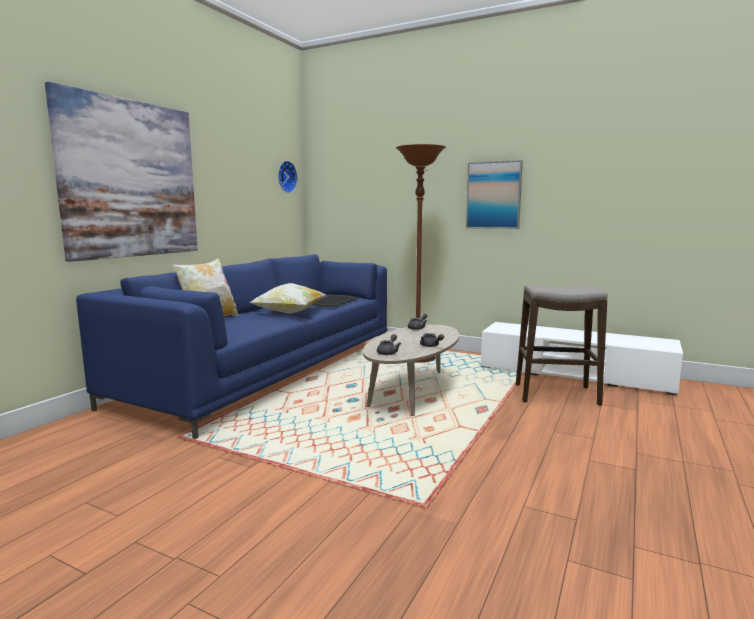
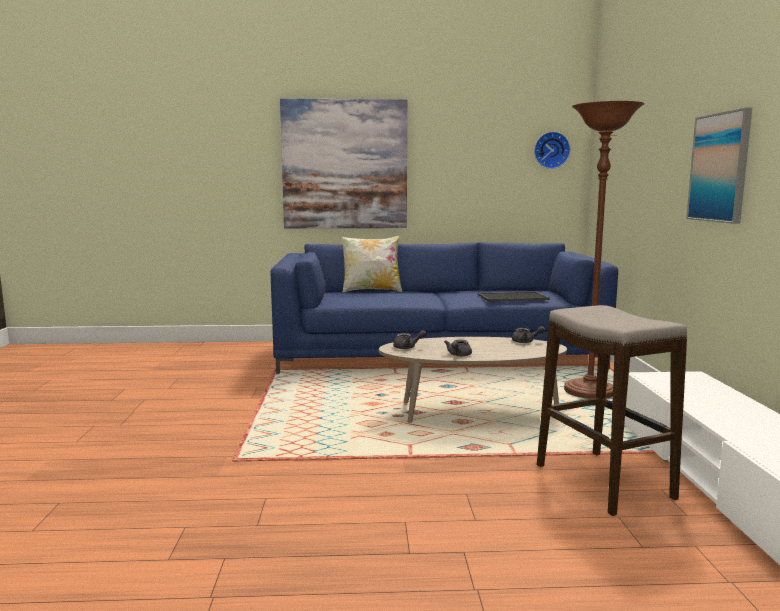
camera: 60 degrees right, 0 degrees up
pillow [249,283,326,314] -> none

